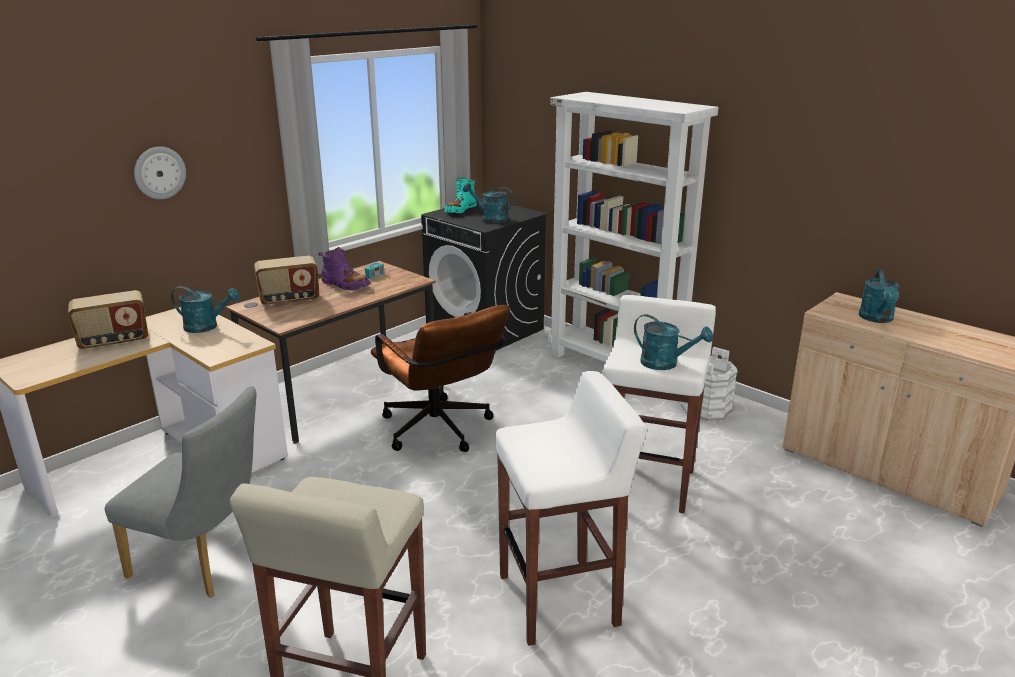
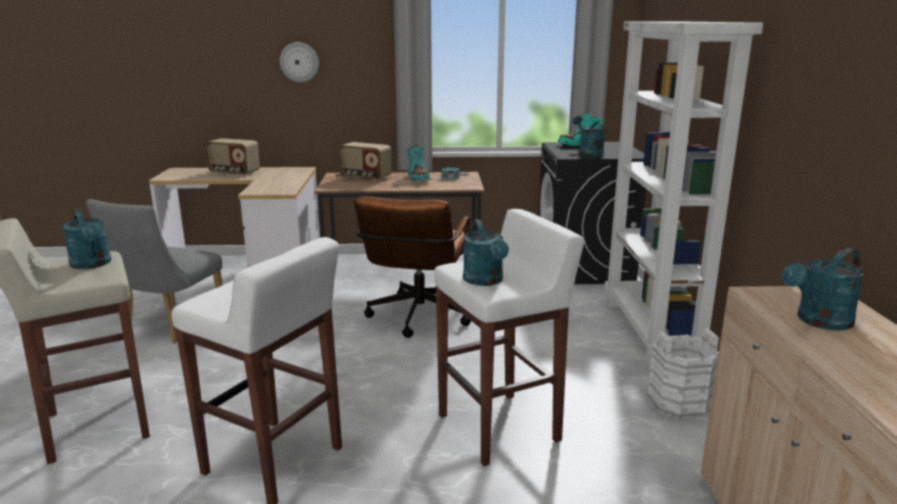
camera: 45 degrees right, 5 degrees down
grey chair [105,386,256,598] -> grey chair turned 45 degrees clockwise [86,199,223,344]
turquoise watering can [171,286,240,333] -> turquoise watering can moved to [62,208,112,269]
purple boot [318,247,371,291] -> turquoise boot [407,145,431,182]

